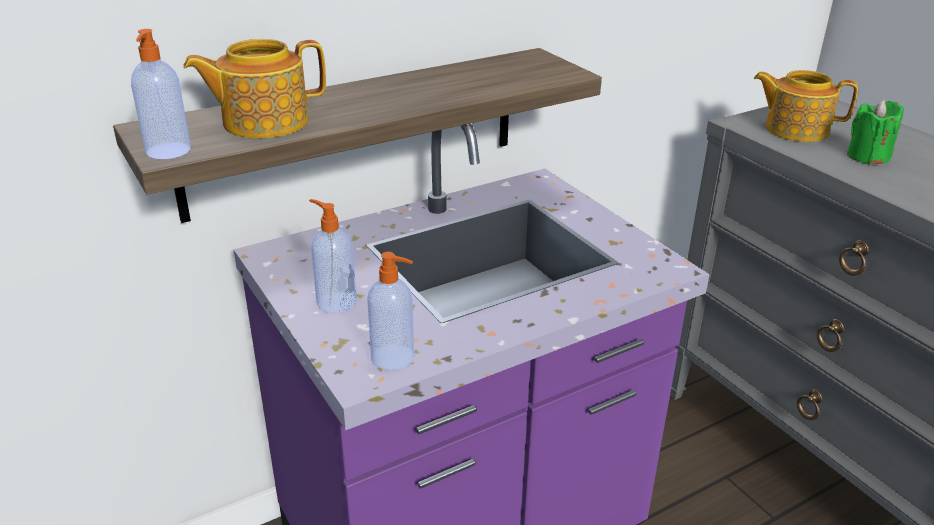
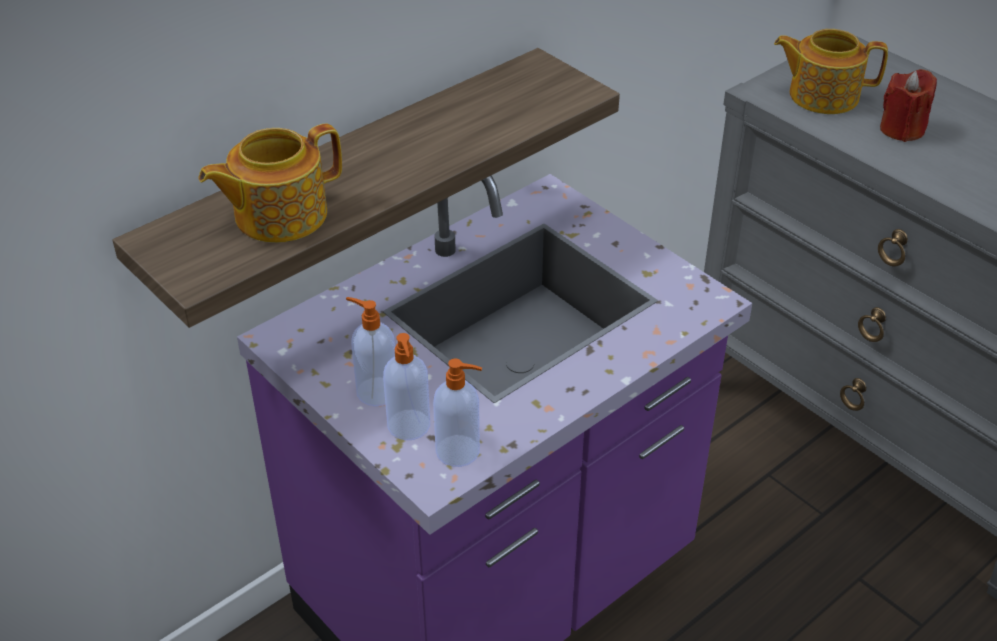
camera: 10 degrees left, 10 degrees up
soap dispenser [131,29,191,159] -> soap dispenser moved to [383,333,430,440]
green candle [847,99,904,165] -> red candle [880,69,937,142]

